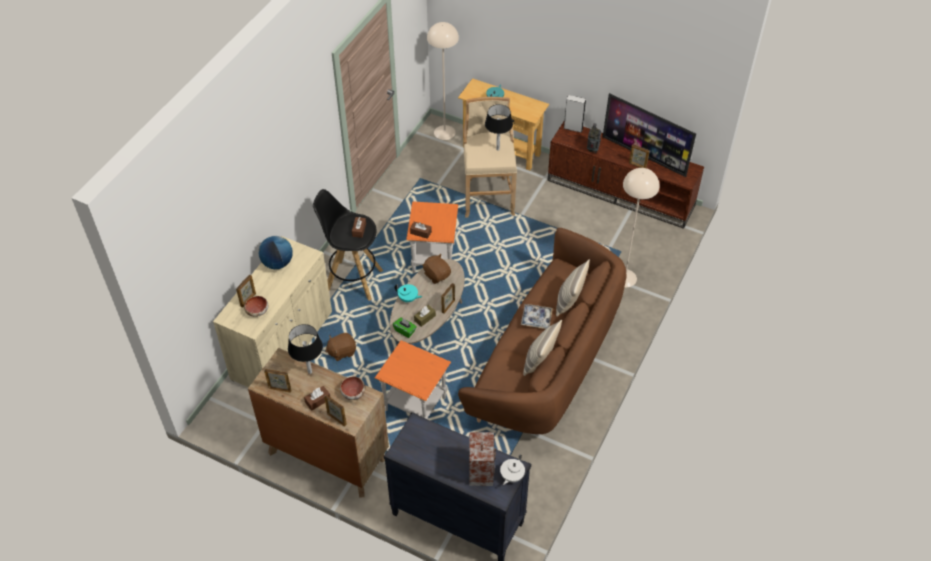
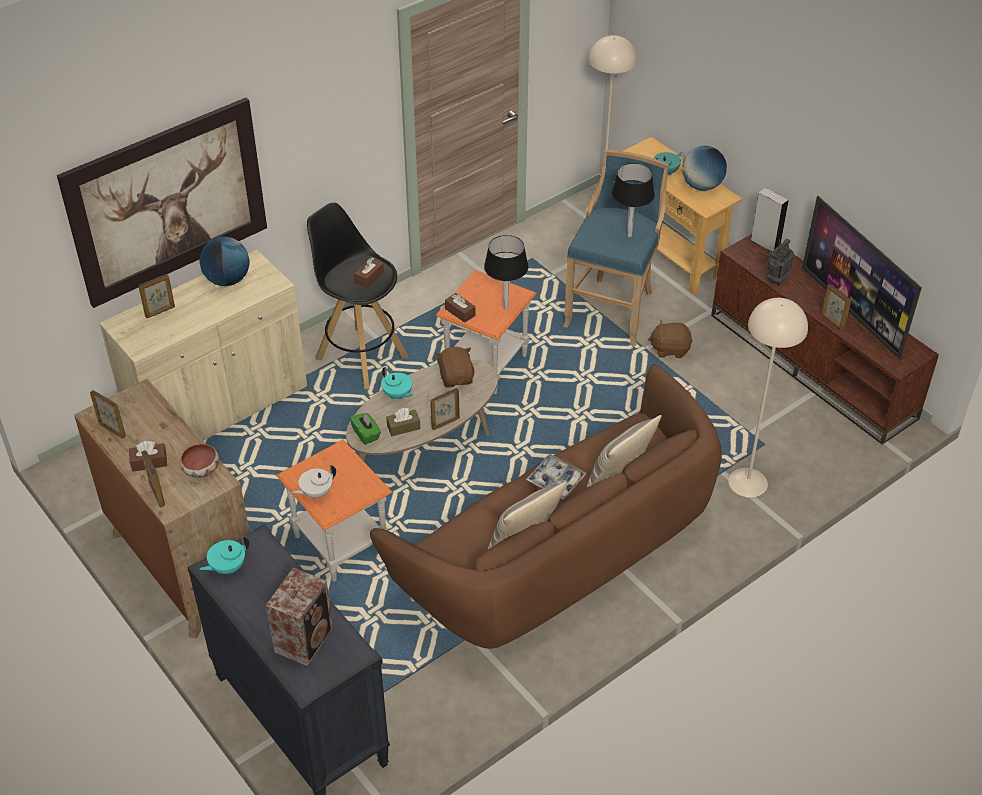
camera: 25 degrees right, 5 degrees down
bowl [244,296,268,317] -> none
black table lamp [288,324,323,374] -> black table lamp moved to [484,235,528,309]
brown plush toy [325,333,356,361] -> brown plush toy moved to [648,320,692,358]
beige stool [463,97,517,217] -> blue stool [563,149,669,346]
white teapot [500,455,525,485] -> white teapot moved to [292,465,336,498]
none -> picture [57,97,267,308]
none -> turquoise teapot [200,536,249,574]
none -> globe [681,146,727,191]

